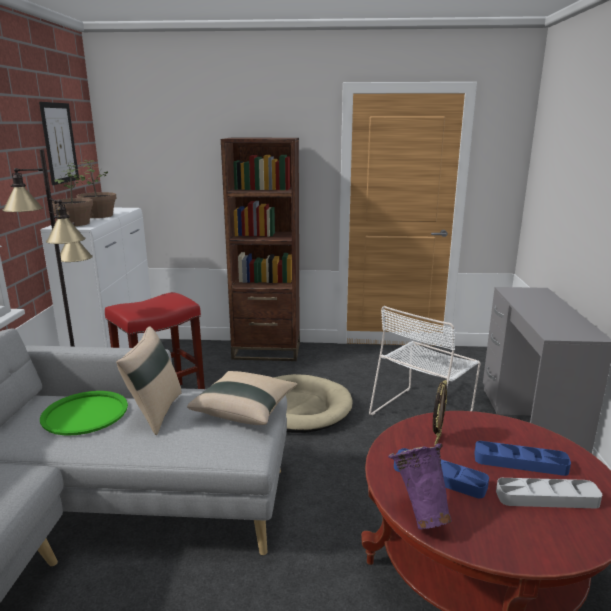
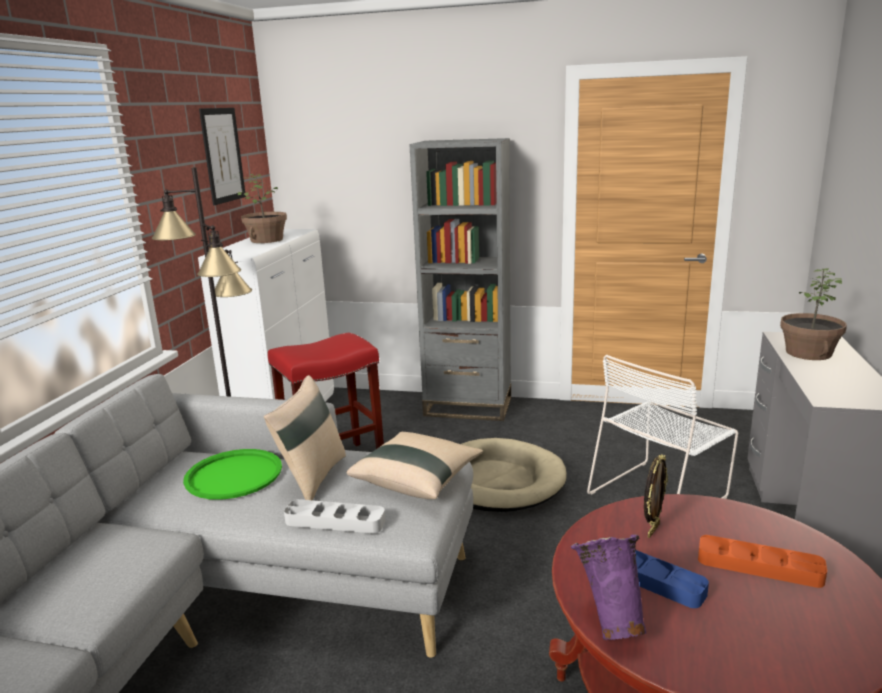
camera: 10 degrees right, 0 degrees up
potted plant [52,163,93,226] -> potted plant moved to [780,268,847,360]
brown bookcase [221,138,300,361] -> grey bookcase [409,138,511,421]
blue tray [474,441,571,476] -> orange tray [698,535,827,588]
grey tray [496,478,602,509] -> grey tray moved to [284,499,386,534]

